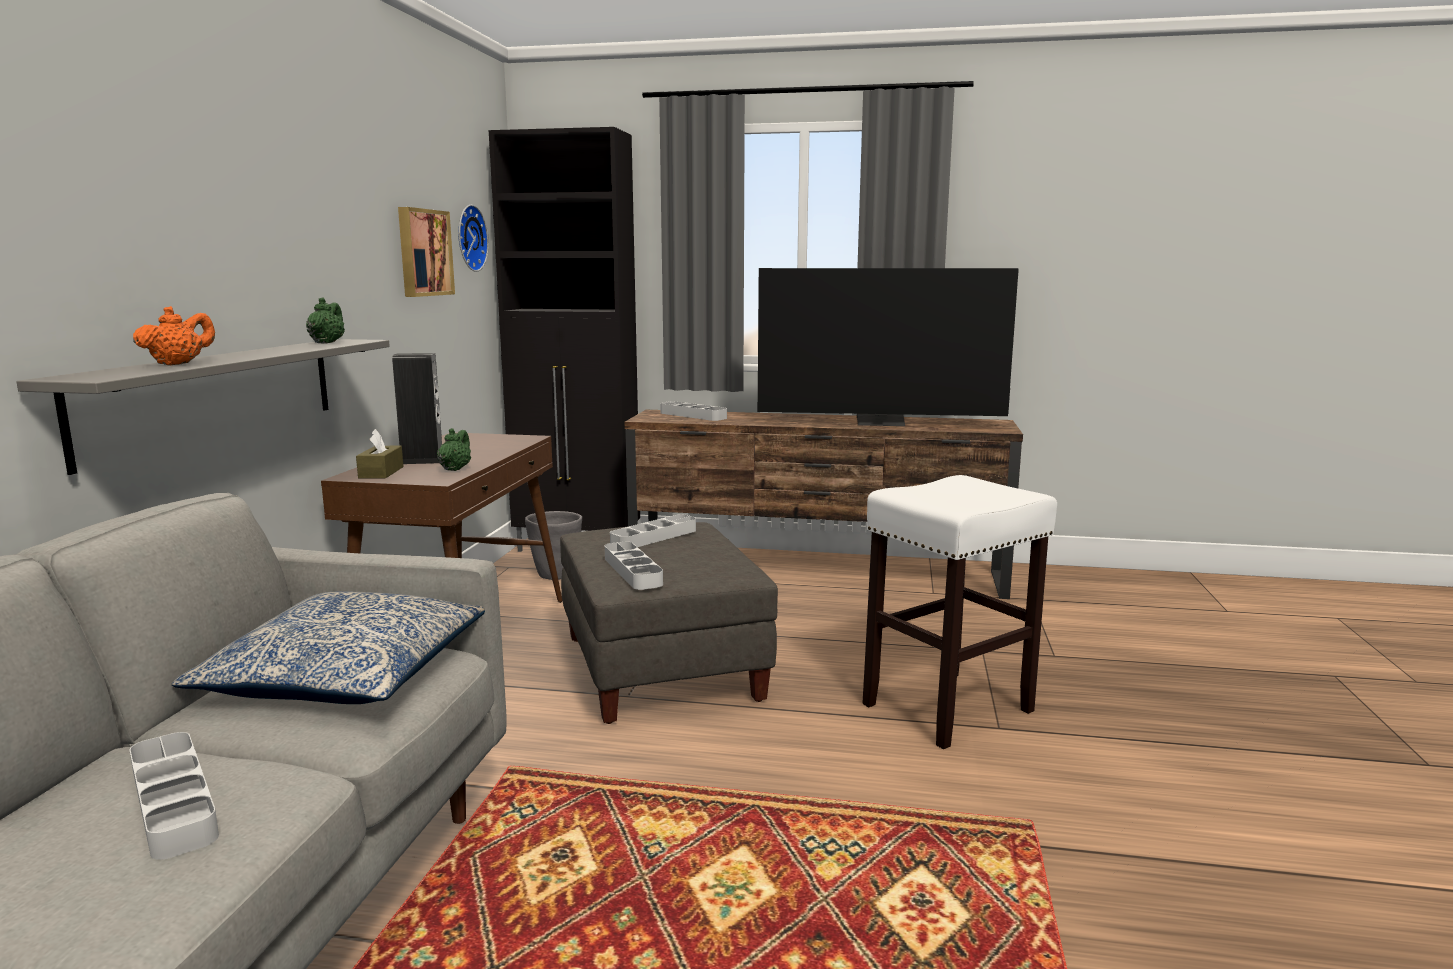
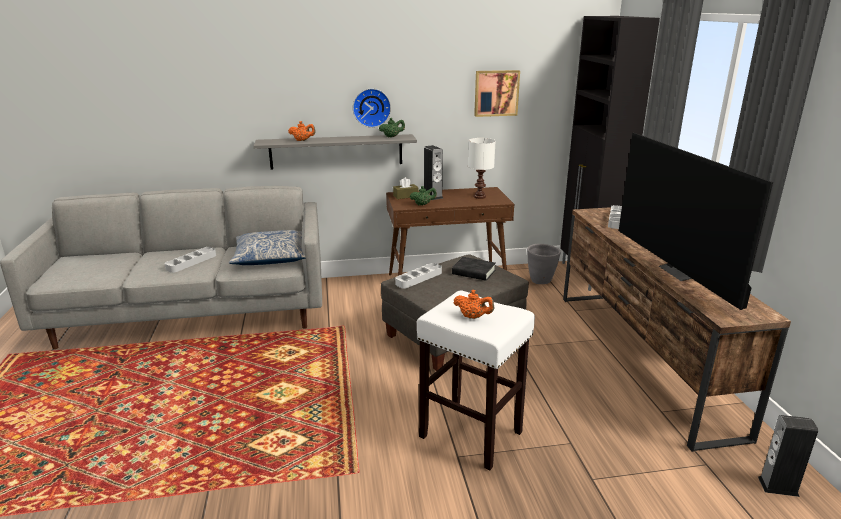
camera: 70 degrees right, 10 degrees up
wall clock [458,205,489,272] -> wall clock moved to [353,88,391,128]
grey tray [610,514,696,547] -> black book [452,257,496,281]
none -> orange teapot [453,290,494,319]
none -> white table lamp [468,138,496,199]
none -> speaker [758,415,818,497]

